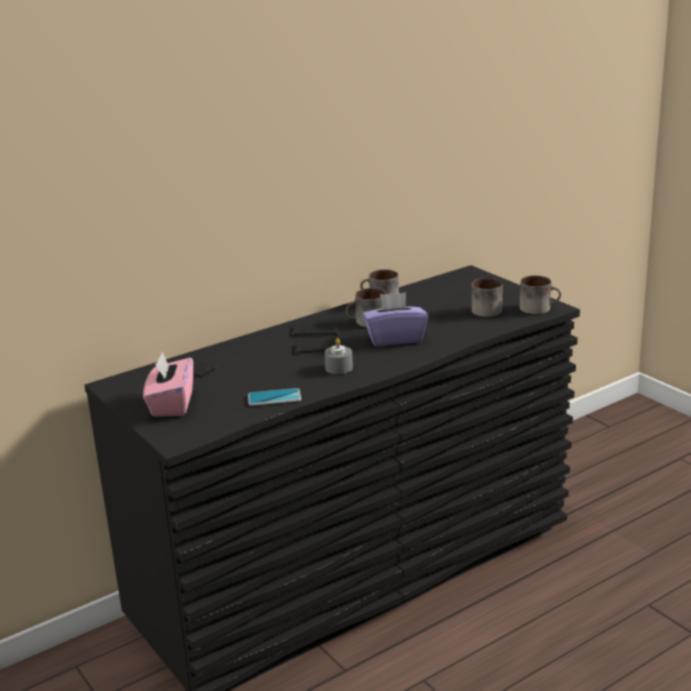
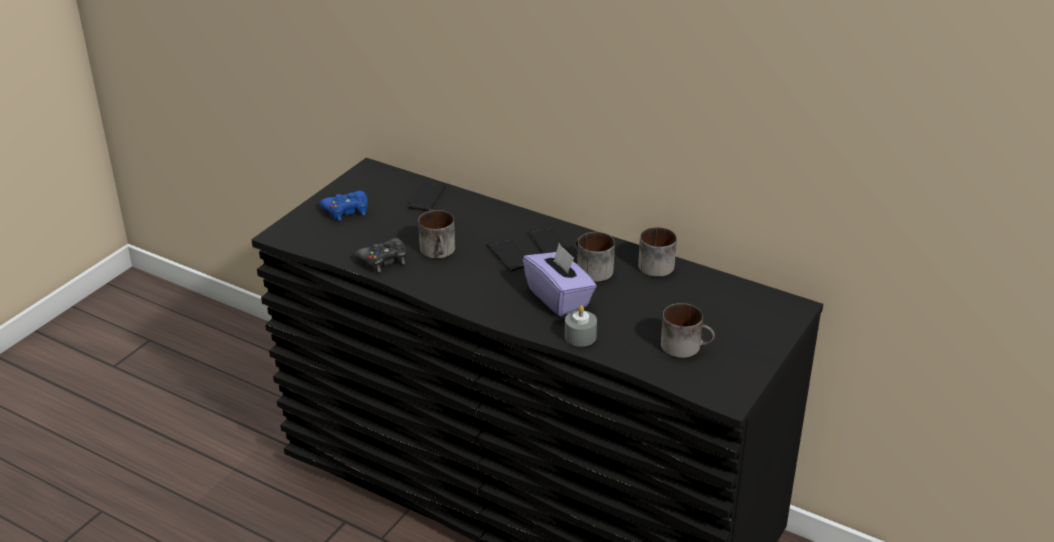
camera: 65 degrees right, 10 degrees up
pink tissue box [143,352,193,417] -> blue game controller [320,191,368,221]
phone [248,388,301,406] -> black game controller [355,238,407,272]
grey candle [325,338,353,374] -> grey candle moved to [565,305,597,347]
mug [520,275,561,314] -> mug moved to [418,210,455,259]

